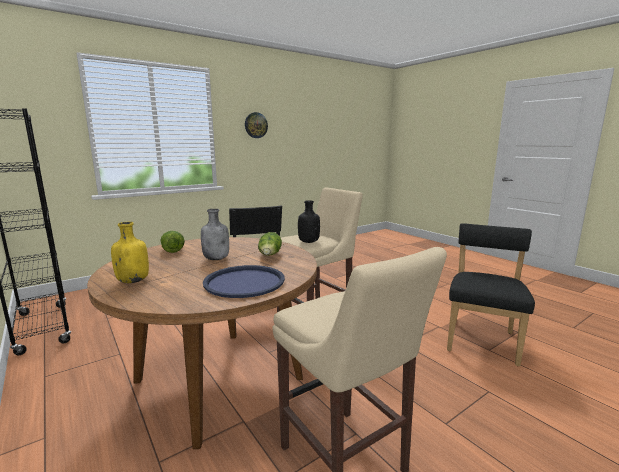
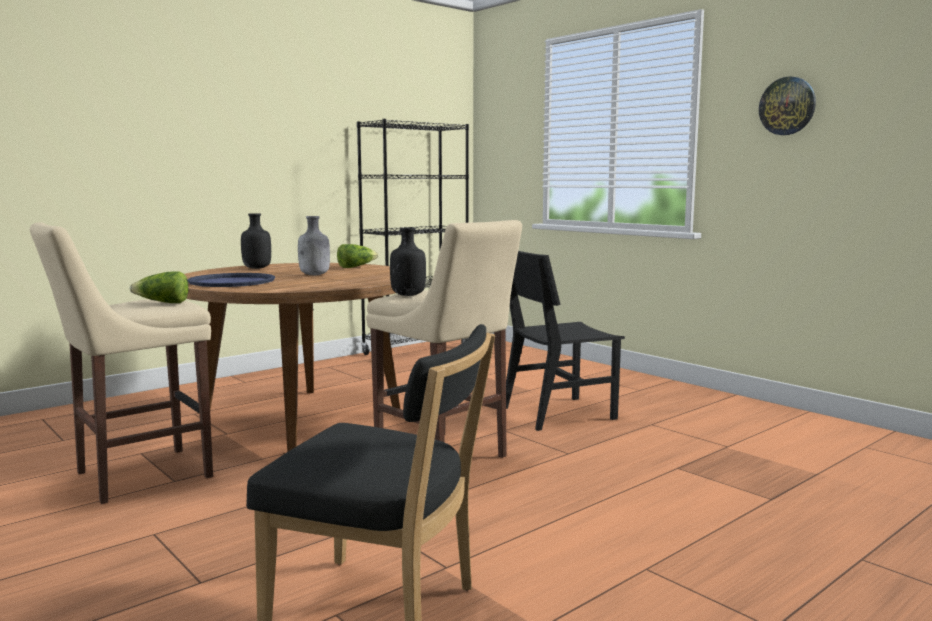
camera: 85 degrees right, 5 degrees down
yellow bottle [111,222,149,283] -> black bottle [241,213,271,269]
lettuce [258,232,282,256] -> lettuce moved to [130,271,189,303]

